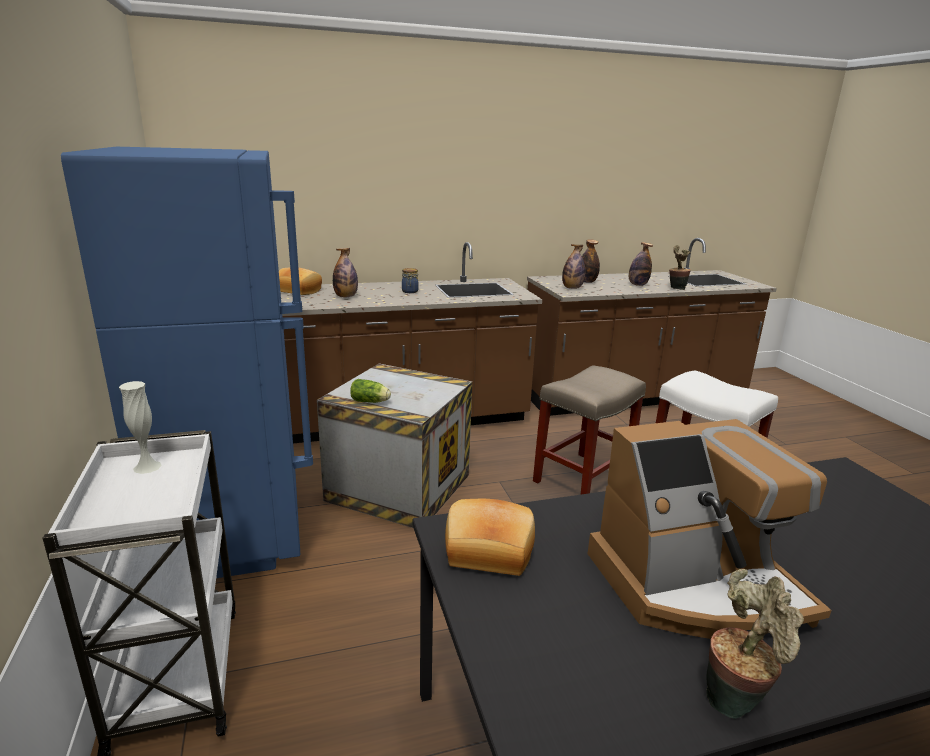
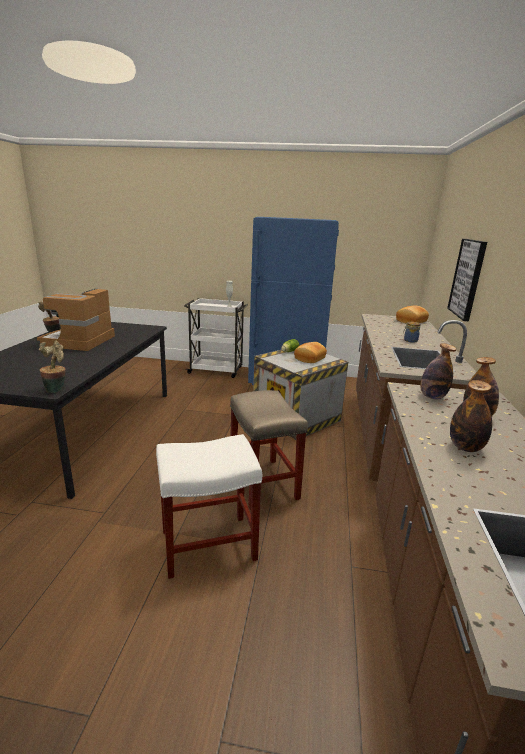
camera: 115 degrees right, 0 degrees up
bottle [333,248,358,297] -> none
bread [445,499,535,576] -> bread moved to [294,342,327,363]
potted plant [669,245,691,290] -> potted plant moved to [39,340,66,393]
none -> picture [447,239,487,321]

